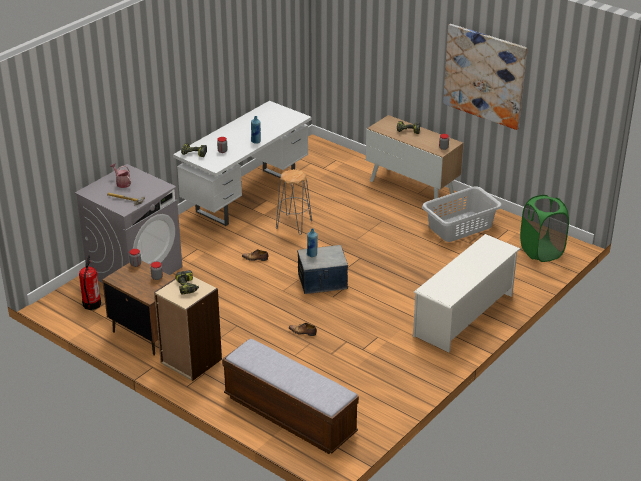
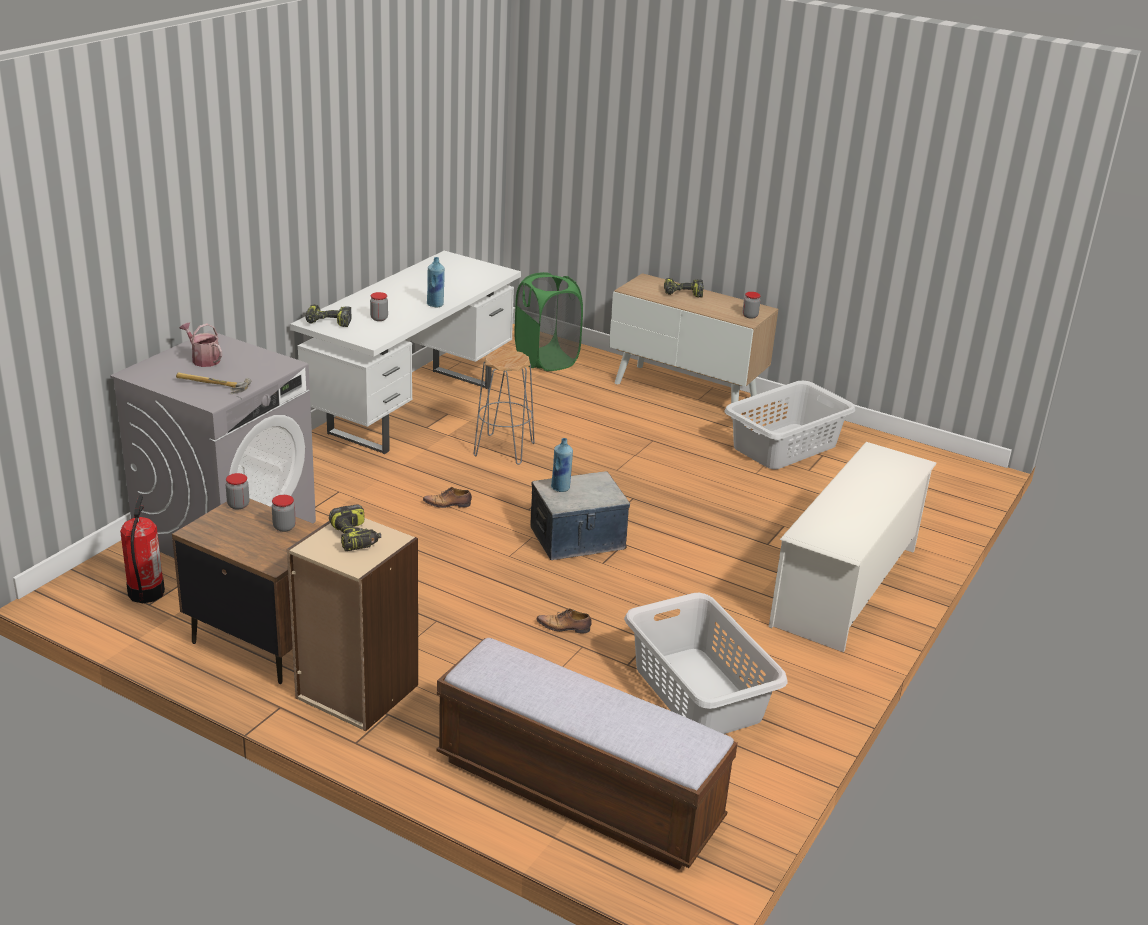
camera: 10 degrees left, 5 degrees down
picture [443,24,527,130] -> none
green laundry basket [520,195,569,262] -> green laundry basket moved to [514,272,583,371]
none -> grey laundry basket [624,593,788,734]

